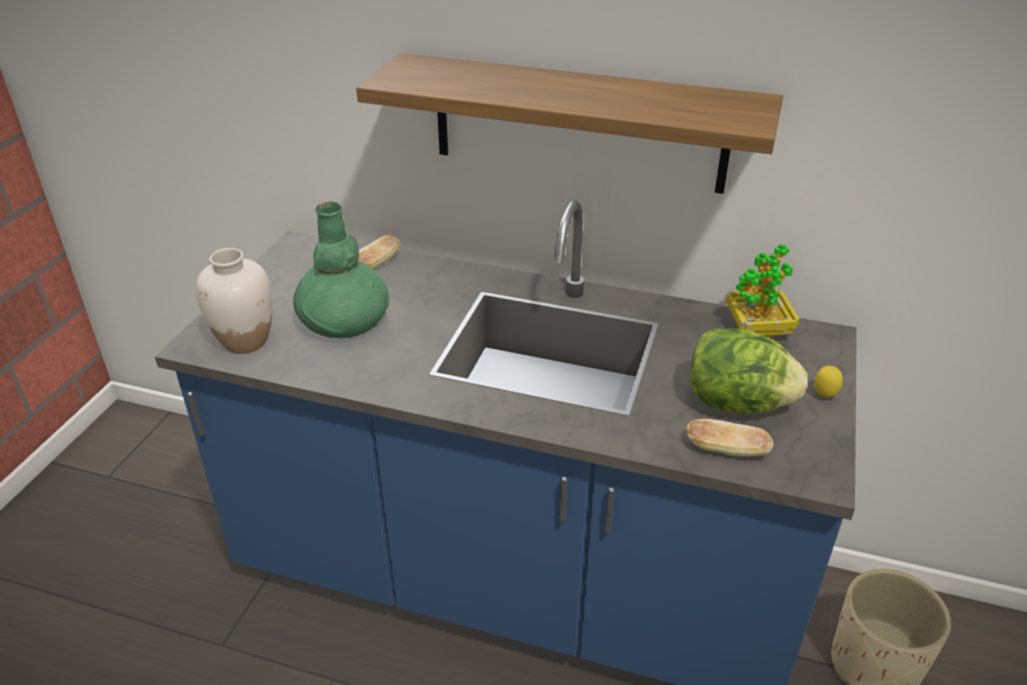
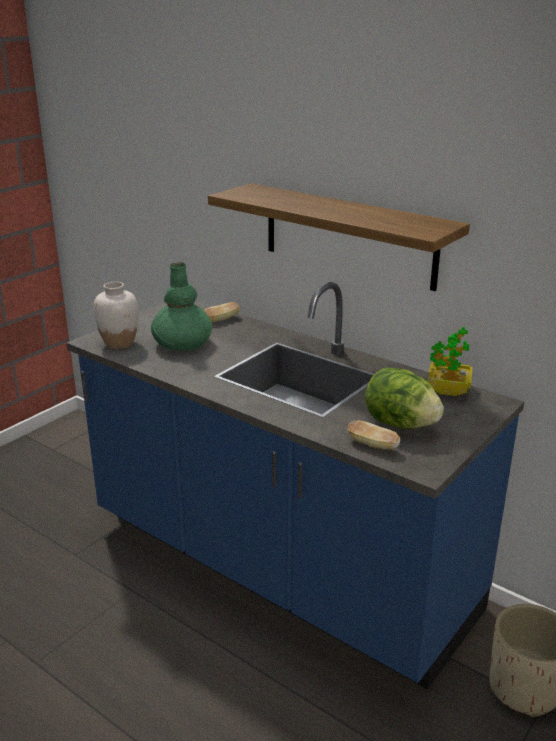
camera: 20 degrees right, 10 degrees down
lemon [814,366,843,397] -> none

